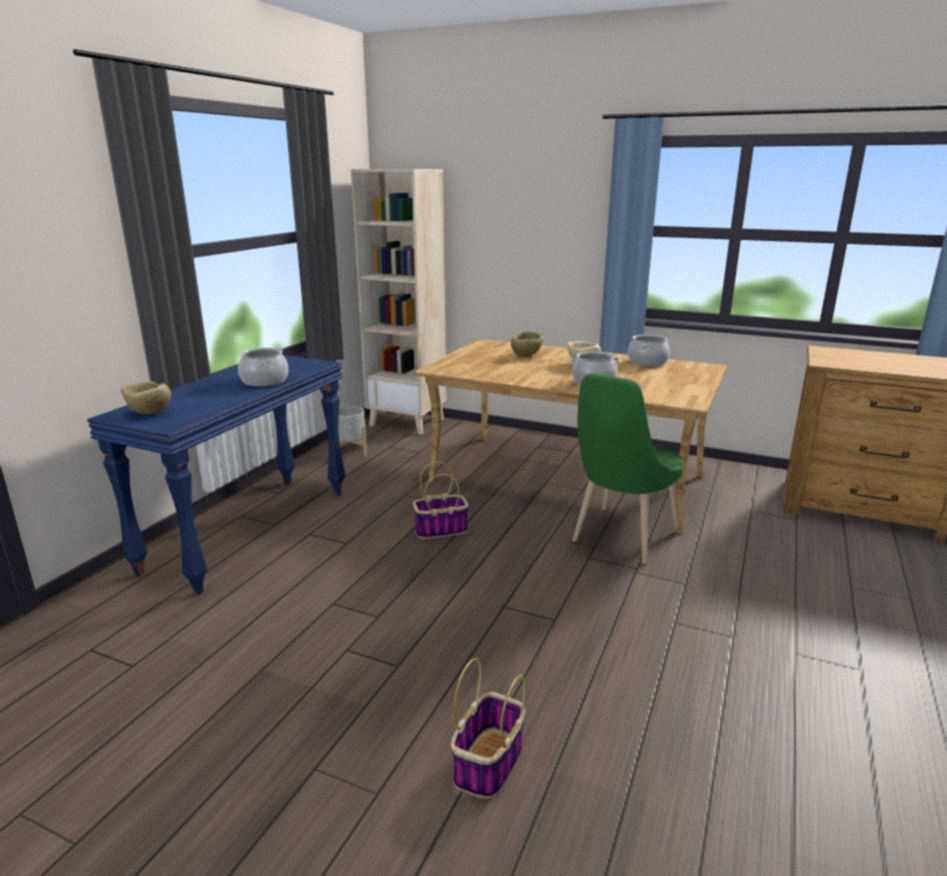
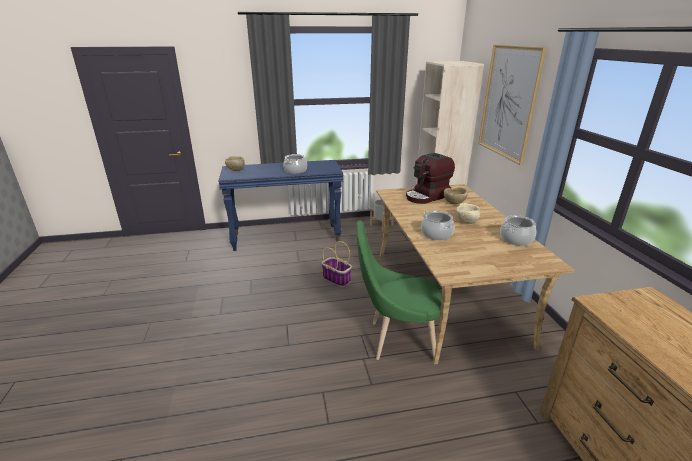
camera: 55 degrees right, 5 degrees up
basket [451,658,526,799] -> none
none -> coffee machine [406,153,455,204]
none -> picture [479,45,547,165]

